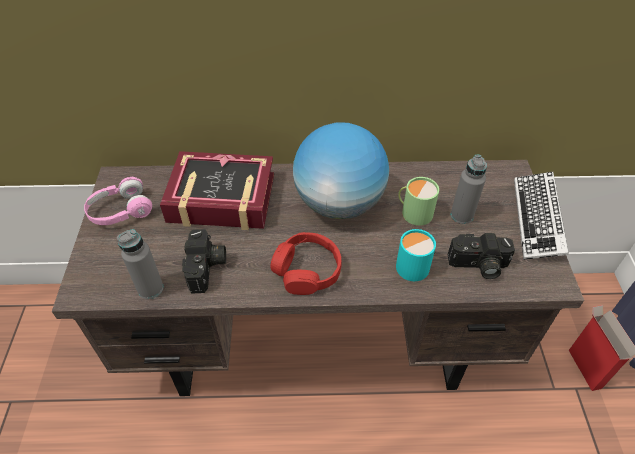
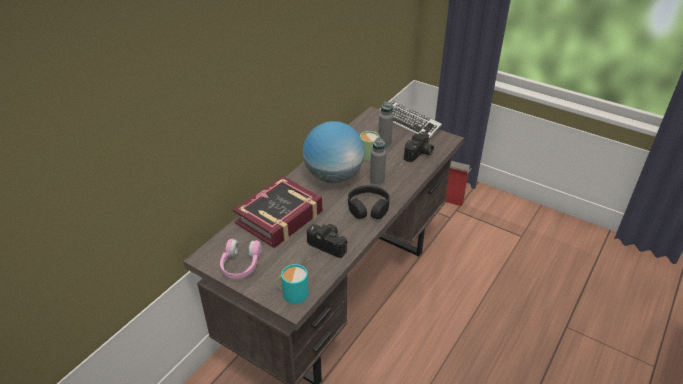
camera: 55 degrees left, 10 degrees down
grey bottle [117,229,163,299] -> grey bottle moved to [370,137,386,186]
red headphones [271,232,342,295] -> black headphones [348,185,390,219]
turquoise mug [396,229,436,281] -> turquoise mug moved to [276,264,309,304]

